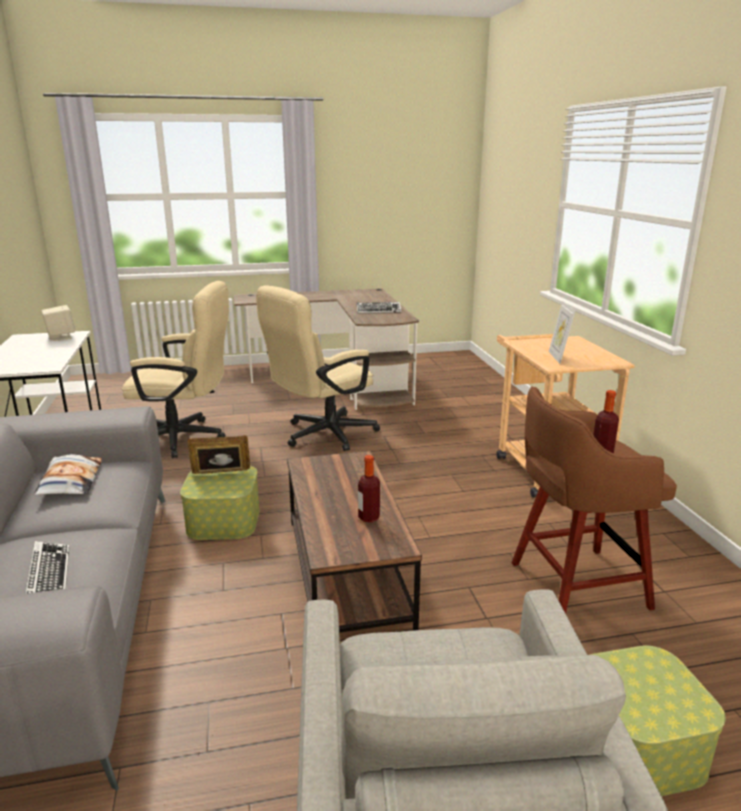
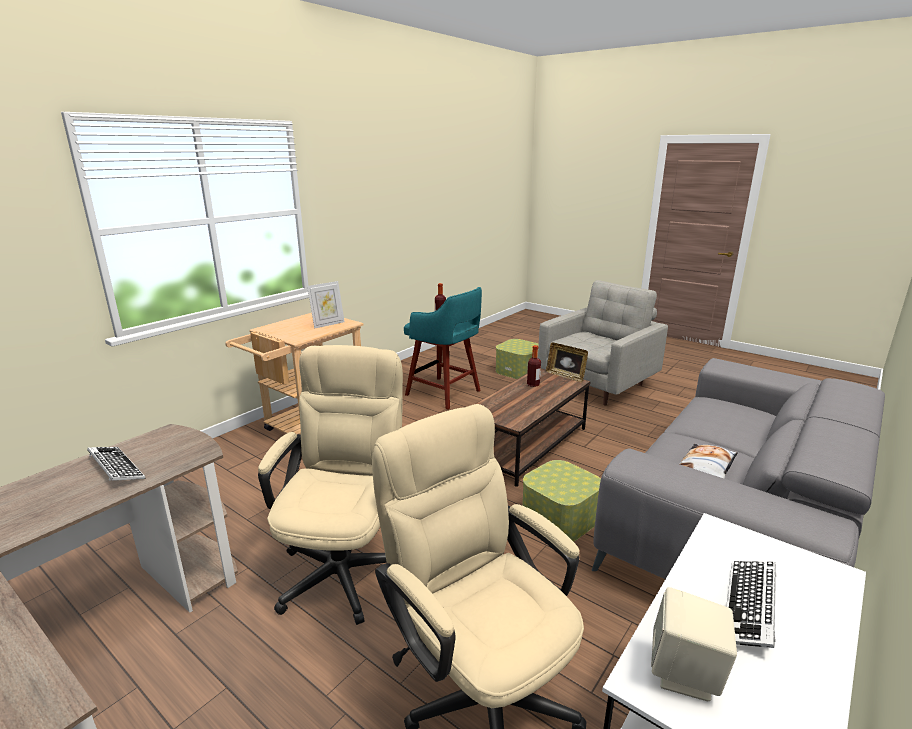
camera: 130 degrees left, 0 degrees up
keyboard [25,541,69,594] -> keyboard moved to [726,561,776,648]
picture frame [187,435,250,474] -> picture frame moved to [546,342,588,383]
beige office chair [256,286,380,451] -> beige office chair turned 90 degrees counterclockwise [258,345,403,625]
brown stool [512,386,677,613] -> turquoise stool [404,287,482,410]

